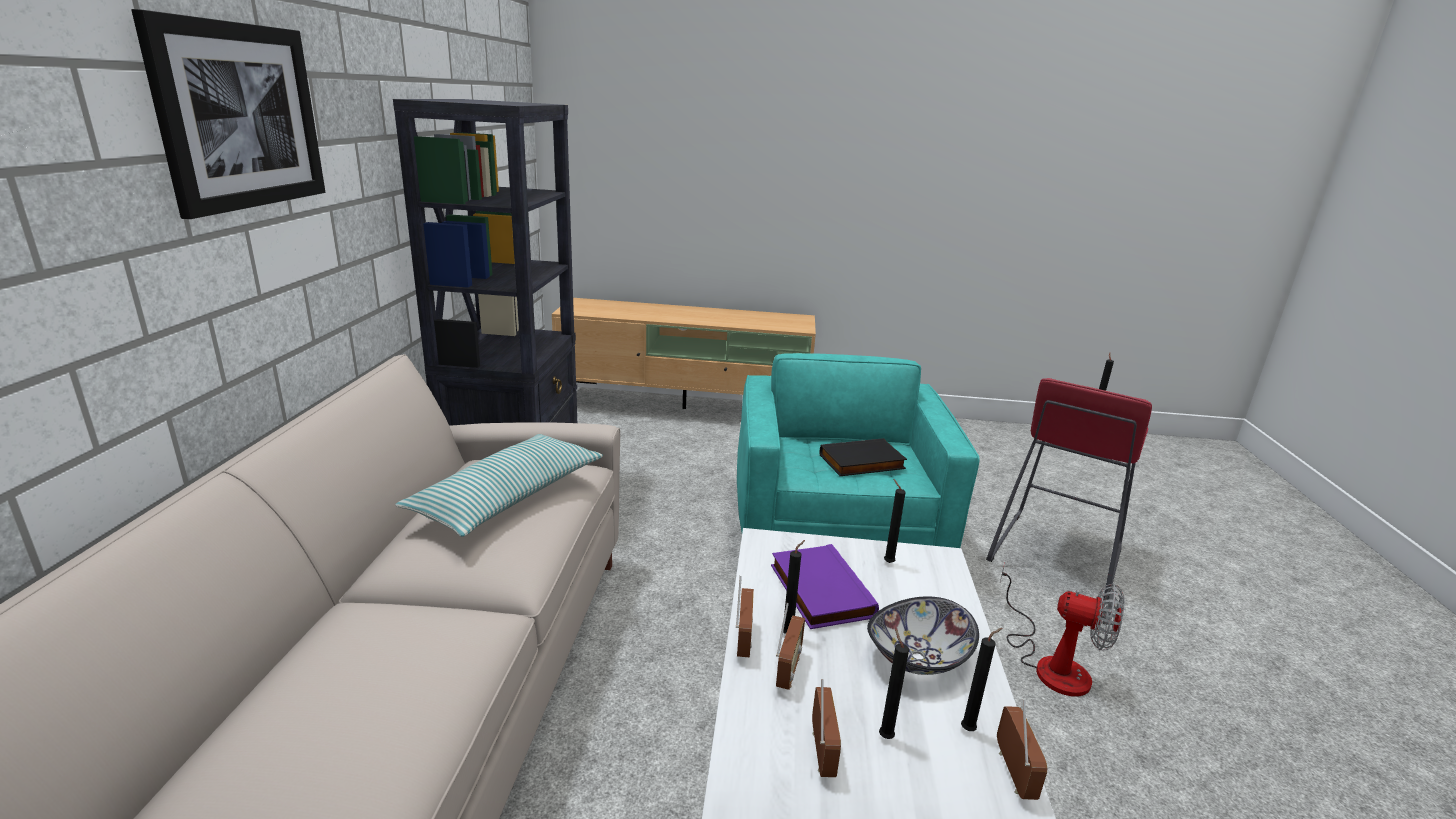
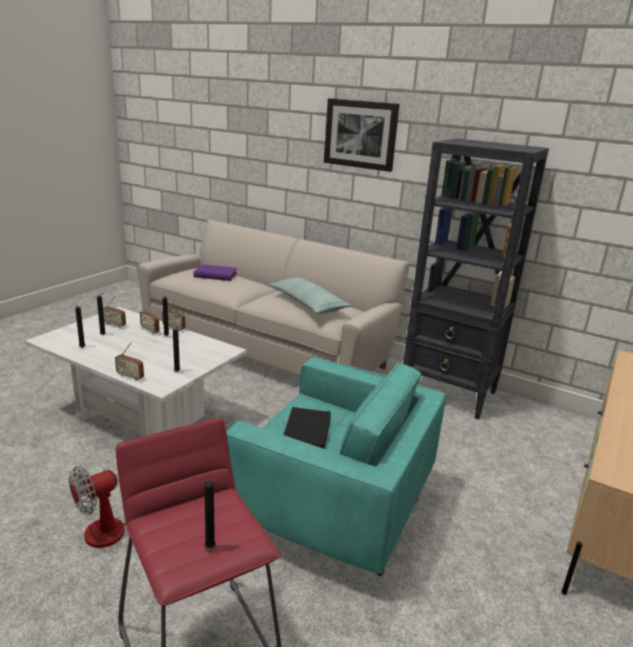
camera: 115 degrees right, 0 degrees up
purple book [771,544,879,629] -> purple book moved to [193,264,237,281]
bowl [867,596,979,675] -> none
radio [997,700,1047,800] -> radio moved to [115,342,144,381]

